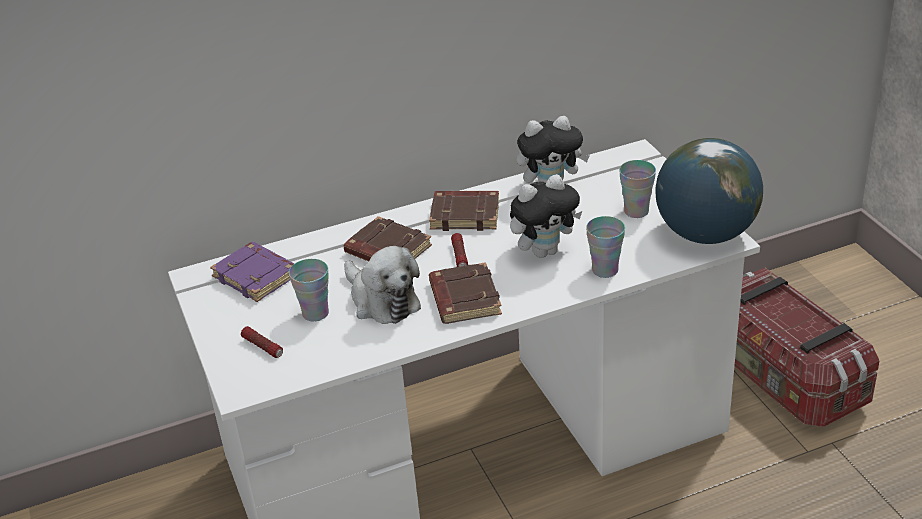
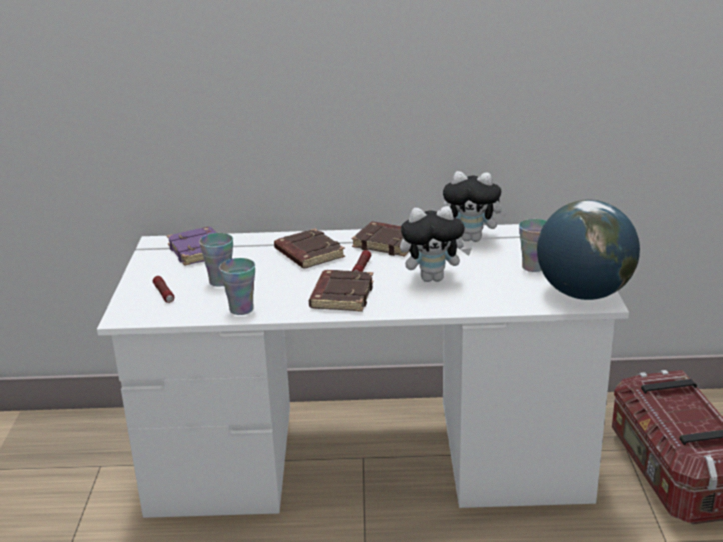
camera: 20 degrees right, 10 degrees down
plush toy [344,246,421,324] -> none
cup [586,216,625,278] -> cup moved to [219,258,255,315]

